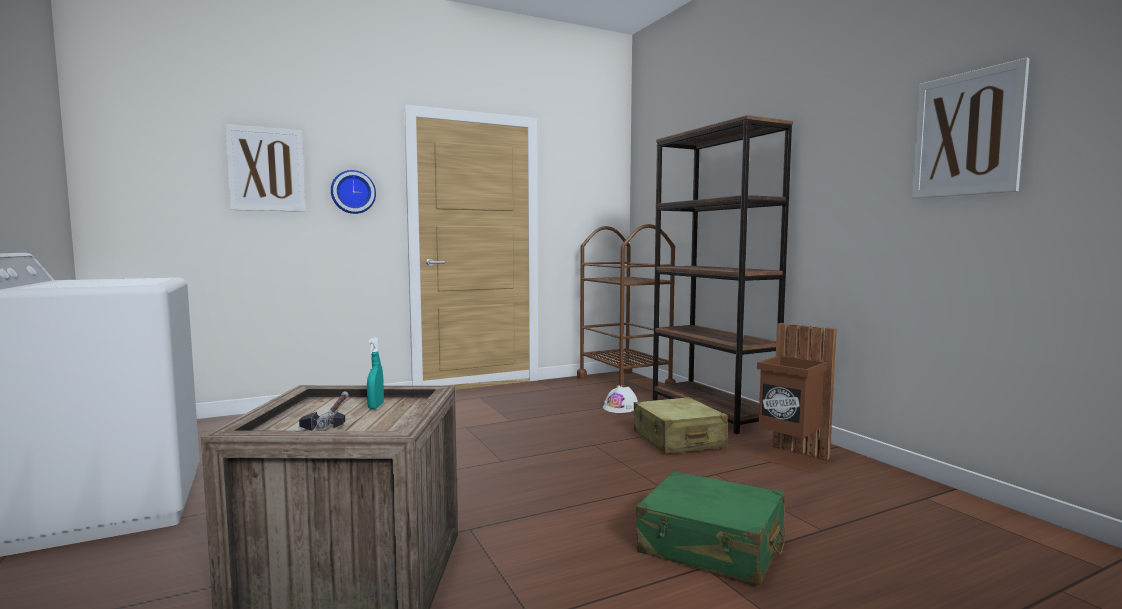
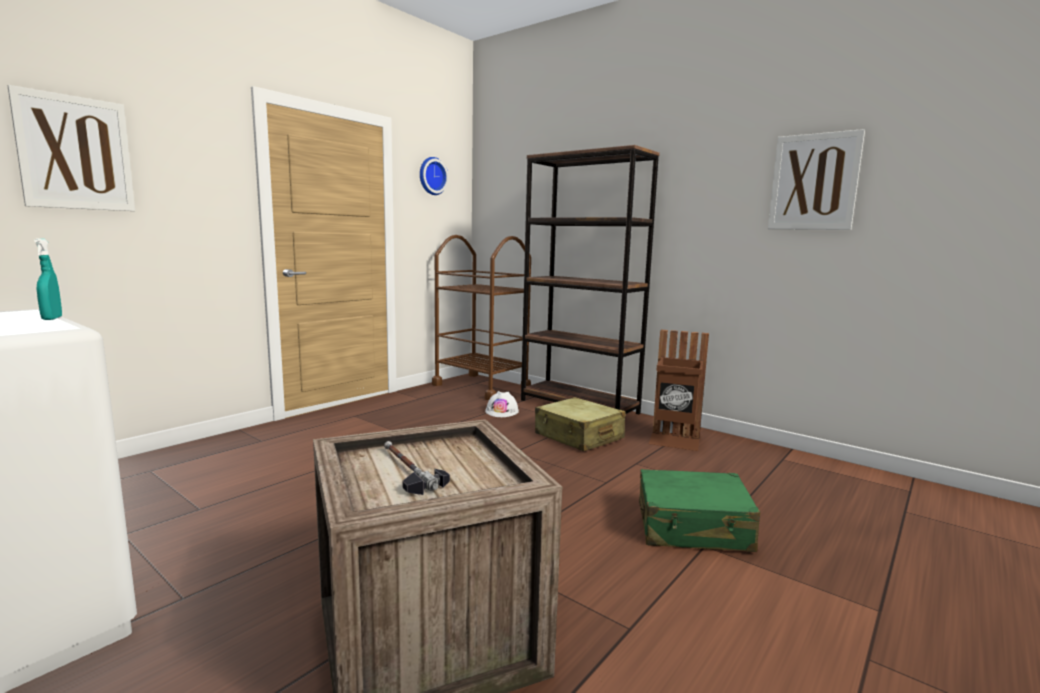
camera: 25 degrees left, 5 degrees up
wall clock [331,170,376,214] -> wall clock moved to [420,157,449,195]
turquoise spray bottle [367,337,384,409] -> turquoise spray bottle moved to [34,238,62,320]

